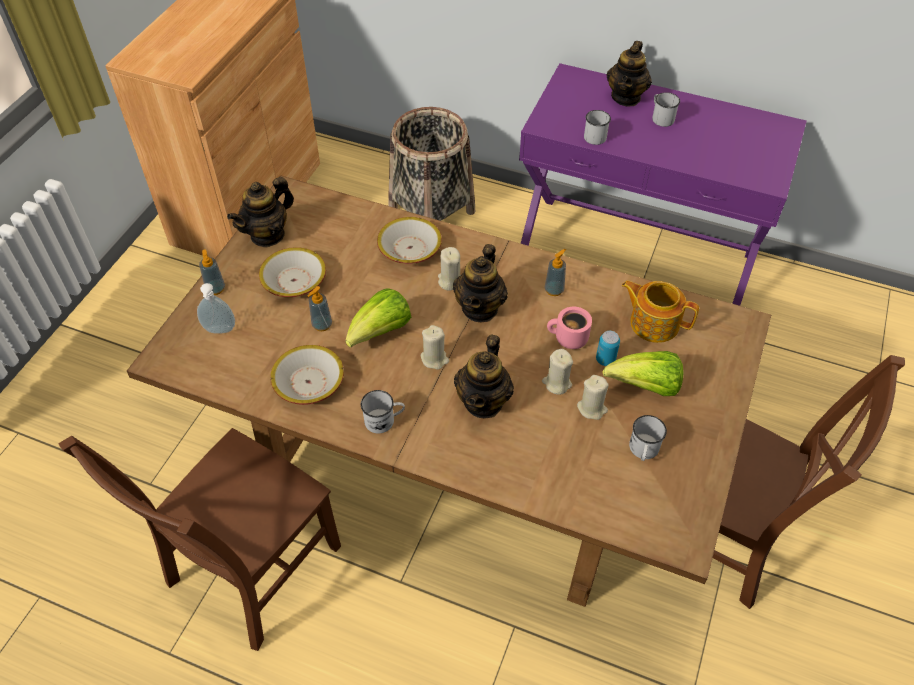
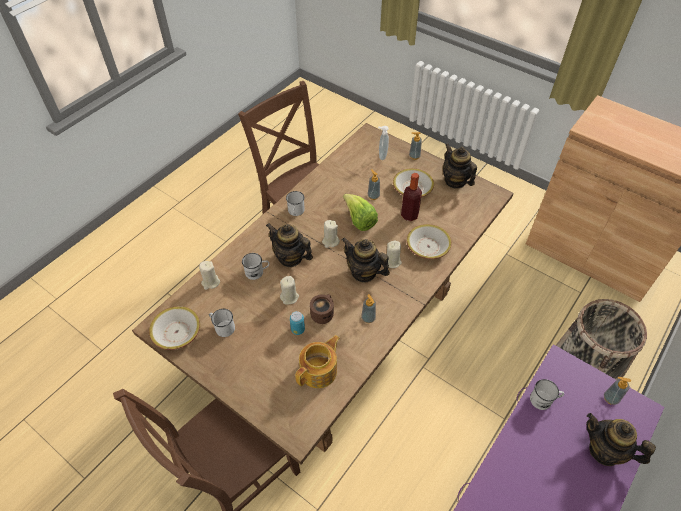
camera: 105 degrees right, 0 degrees up
bowl [270,345,344,405] -> bowl moved to [149,306,200,350]
pink mug [547,307,592,349] -> brown mug [310,294,334,324]
beige candle [577,375,609,420] -> beige candle moved to [199,261,220,290]
lettuce [602,351,683,396] -> none
white mug [652,92,680,127] -> white mug moved to [242,253,269,280]
none -> bottle [401,173,422,221]
none -> soap dispenser [604,377,631,405]

